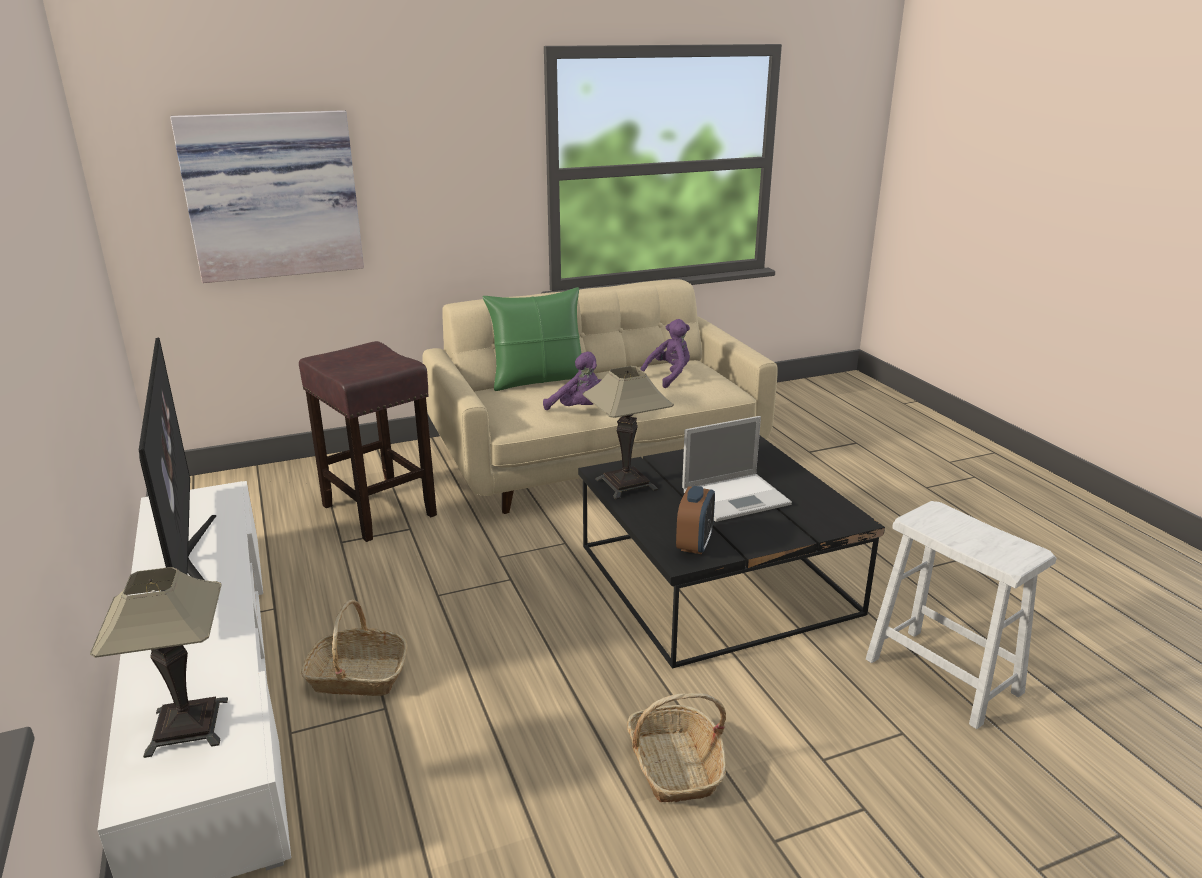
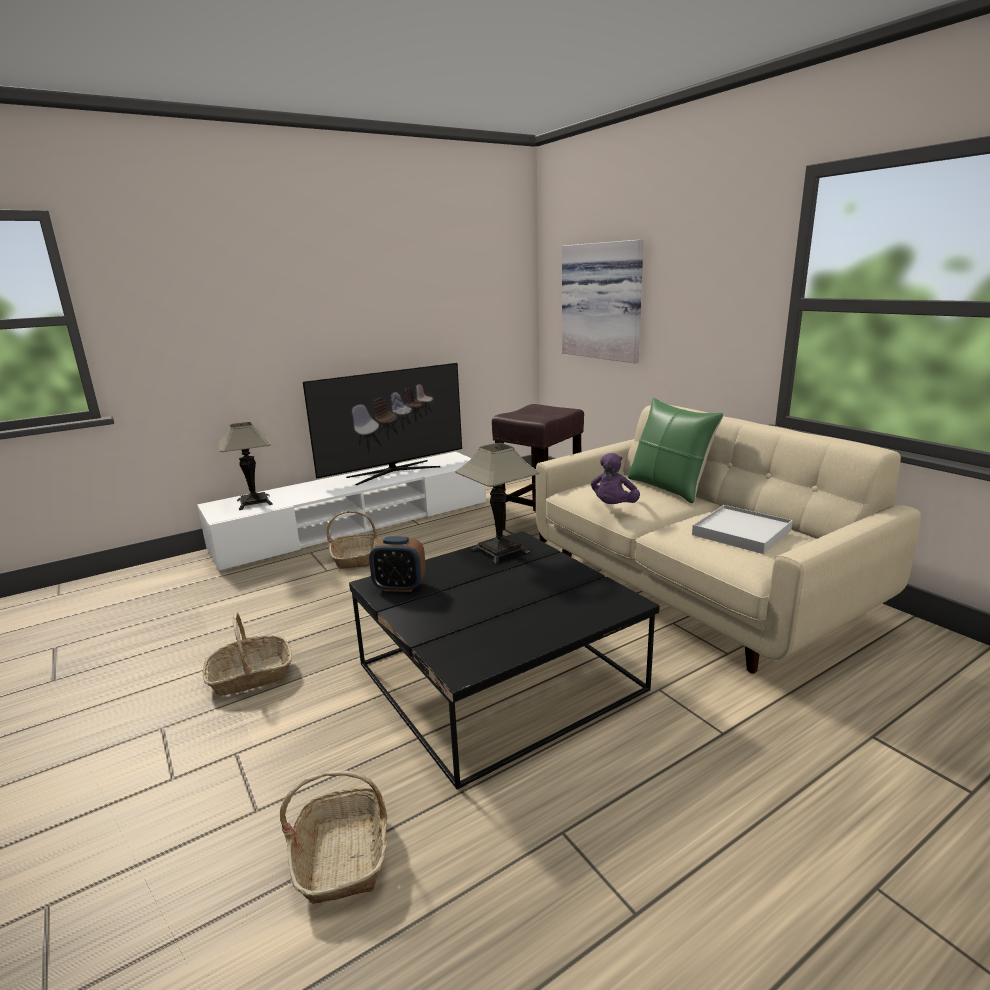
camera: 80 degrees right, 5 degrees down
purple plush toy [640,319,690,388] -> white tray [692,505,793,554]
laptop [682,416,792,522] -> none
white stool [866,501,1057,729] -> basket [280,770,387,904]

